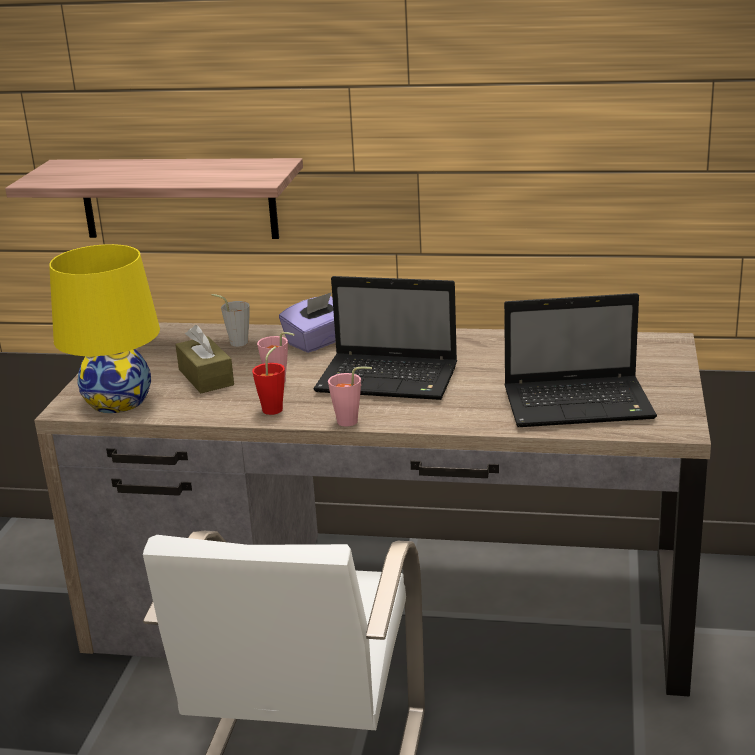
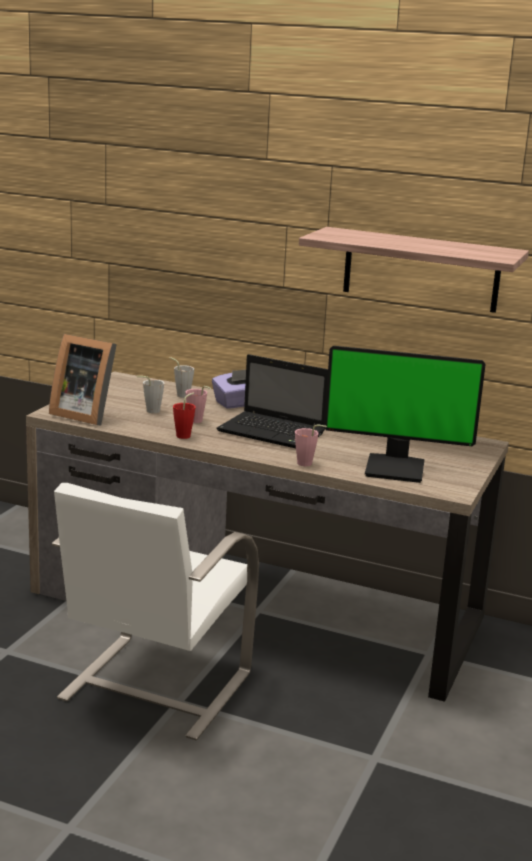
camera: 10 degrees right, 5 degrees down
shelf [5,158,303,239] -> shelf moved to [299,227,529,313]
yellow table lamp [49,244,160,413] -> picture frame [49,334,117,425]
brown tissue box [175,325,234,393] -> grey cup [137,376,164,413]
pink cup [328,367,372,427] -> pink cup moved to [295,425,327,466]
laptop [504,293,657,427] -> monitor [324,346,486,483]

